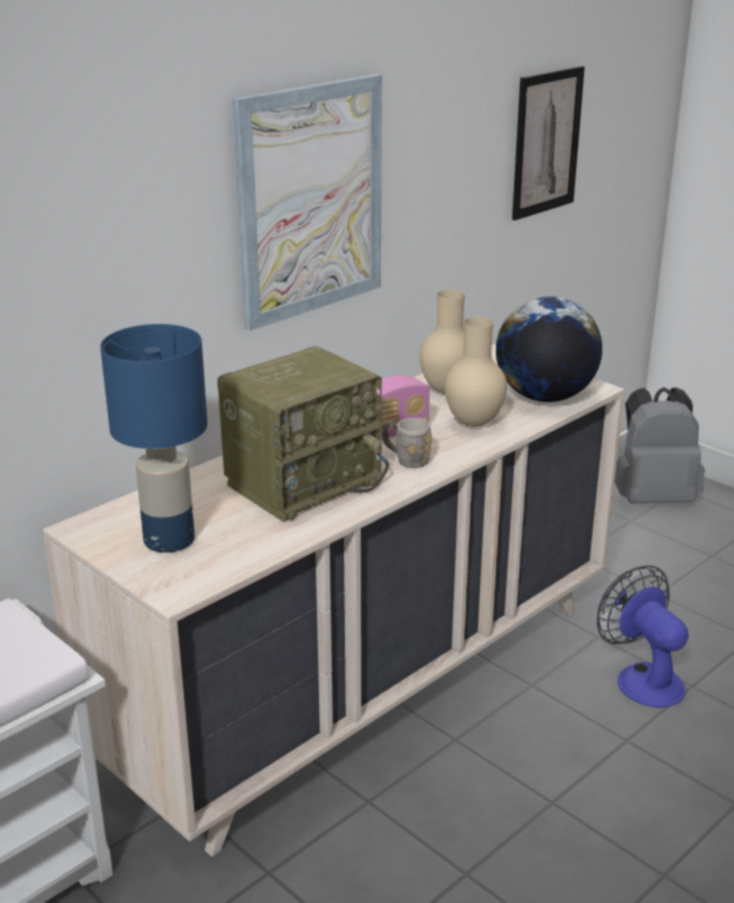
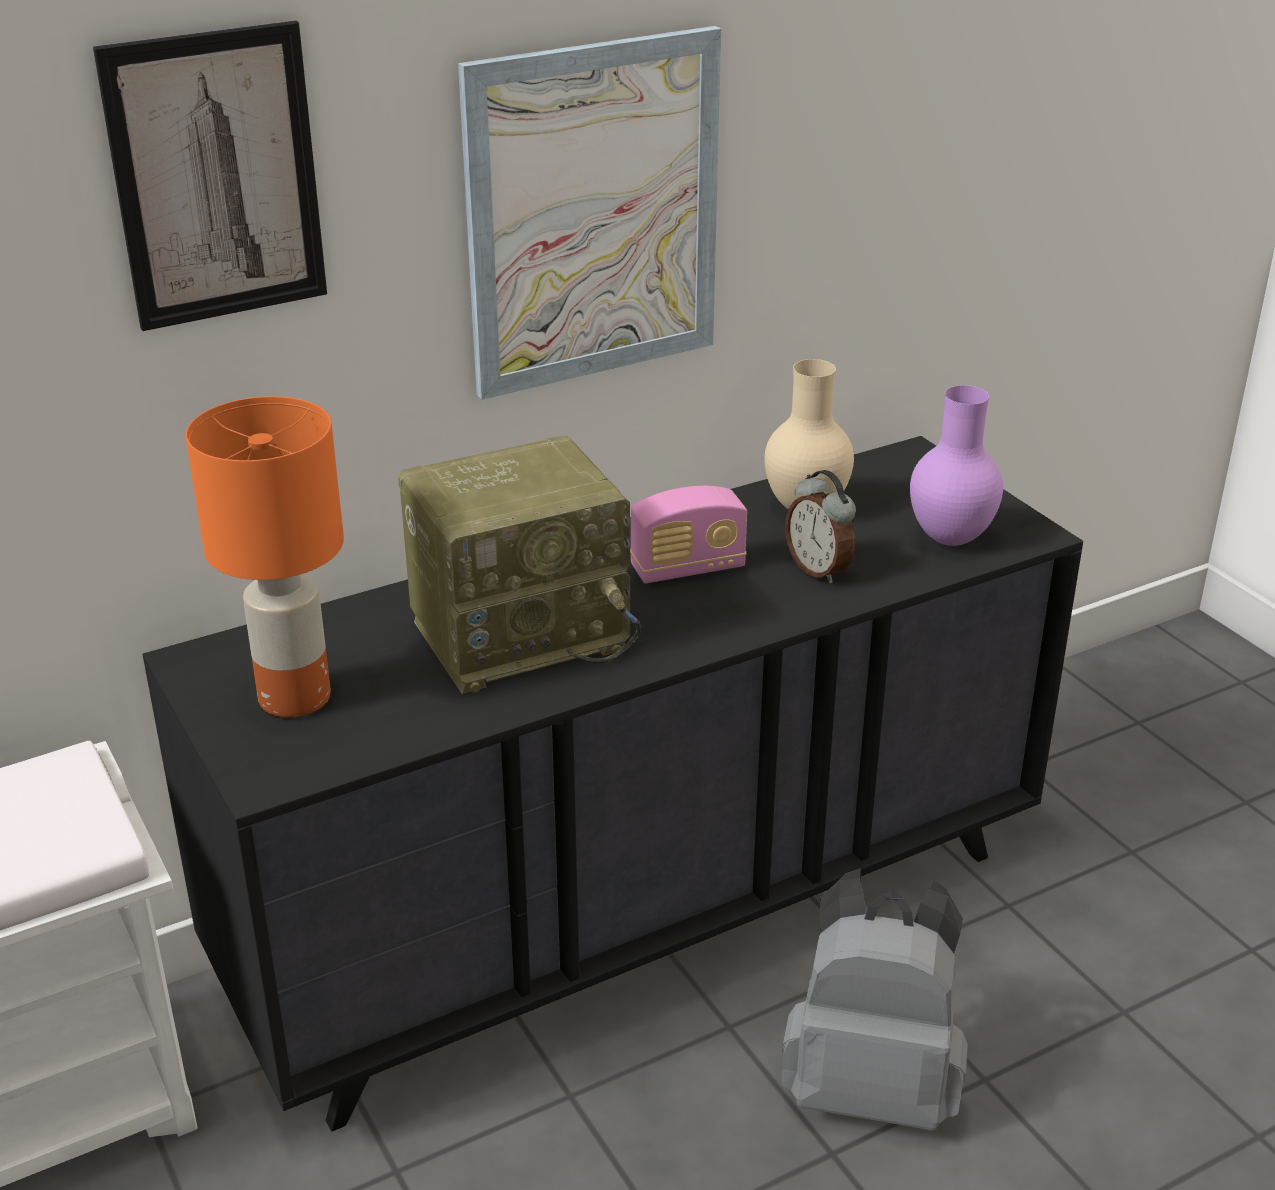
camera: 15 degrees right, 5 degrees up
beige dresser [43,344,625,857] -> black dresser [143,436,1083,1132]
blue table lamp [100,324,208,553] -> orange table lamp [186,396,344,718]
grey mug [382,418,432,468] -> none
beige vase [445,317,507,427] -> alarm clock [785,470,856,583]
globe [496,296,602,402] -> purple vase [910,385,1003,546]
picture [512,66,585,220] -> picture moved to [93,21,327,331]
fan [597,565,689,708] -> none
grey backpack [615,387,705,504] -> grey backpack moved to [781,868,968,1131]

